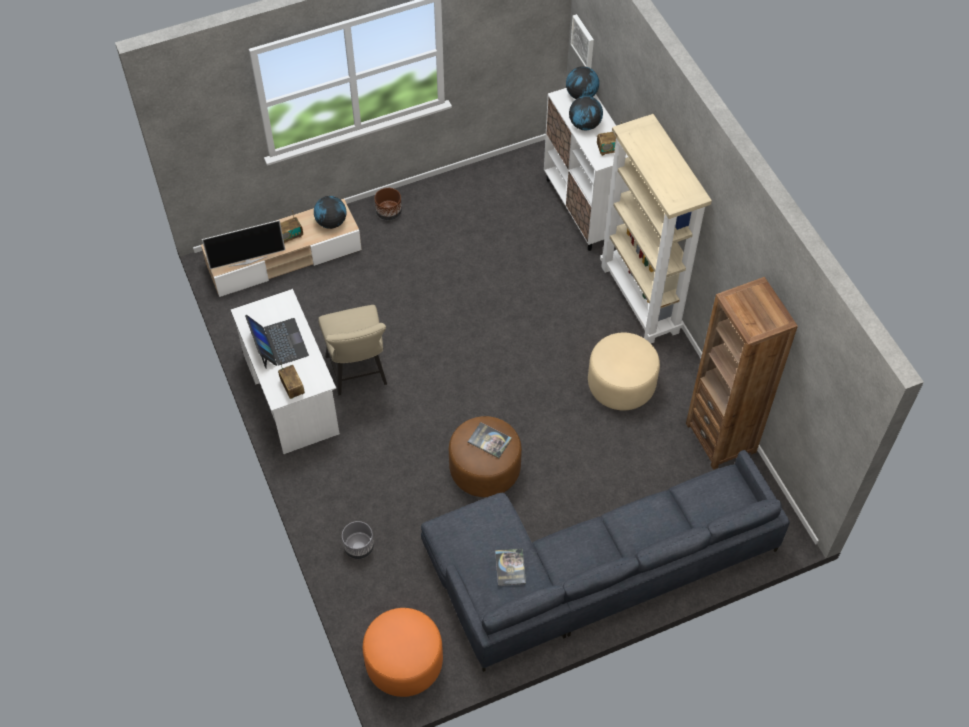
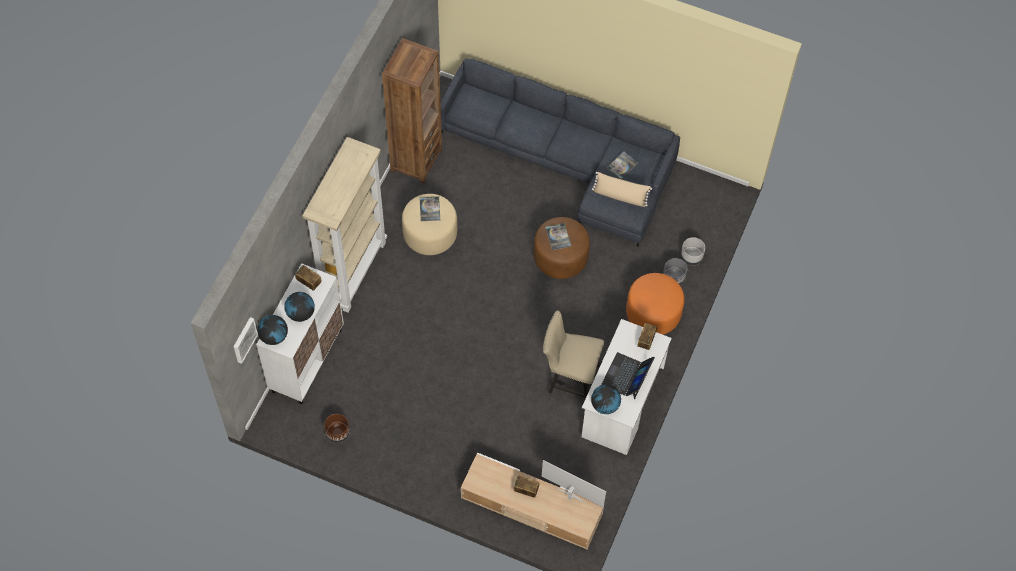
camera: 135 degrees left, 5 degrees up
globe [314,196,346,229] -> globe moved to [591,384,621,414]
beige chair [318,305,387,395] -> beige chair turned 105 degrees counterclockwise [543,310,604,399]
orange ottoman [363,608,443,697] -> orange ottoman moved to [626,273,685,335]
brown planter [375,188,402,220] -> brown planter moved to [324,414,350,443]
none -> book [419,196,440,221]
none -> beige pillow [592,172,652,207]
none -> grey planter [681,237,705,265]

